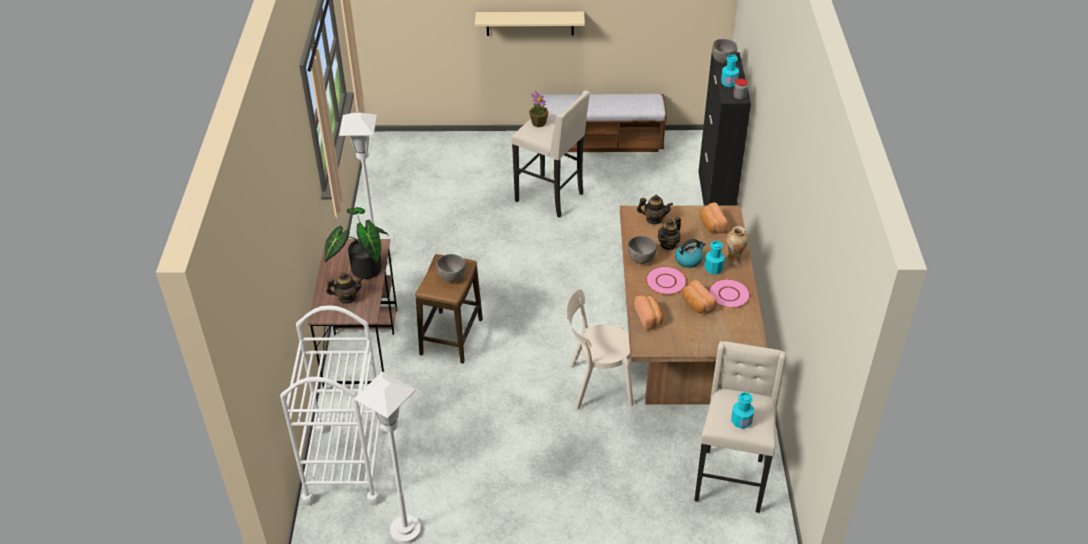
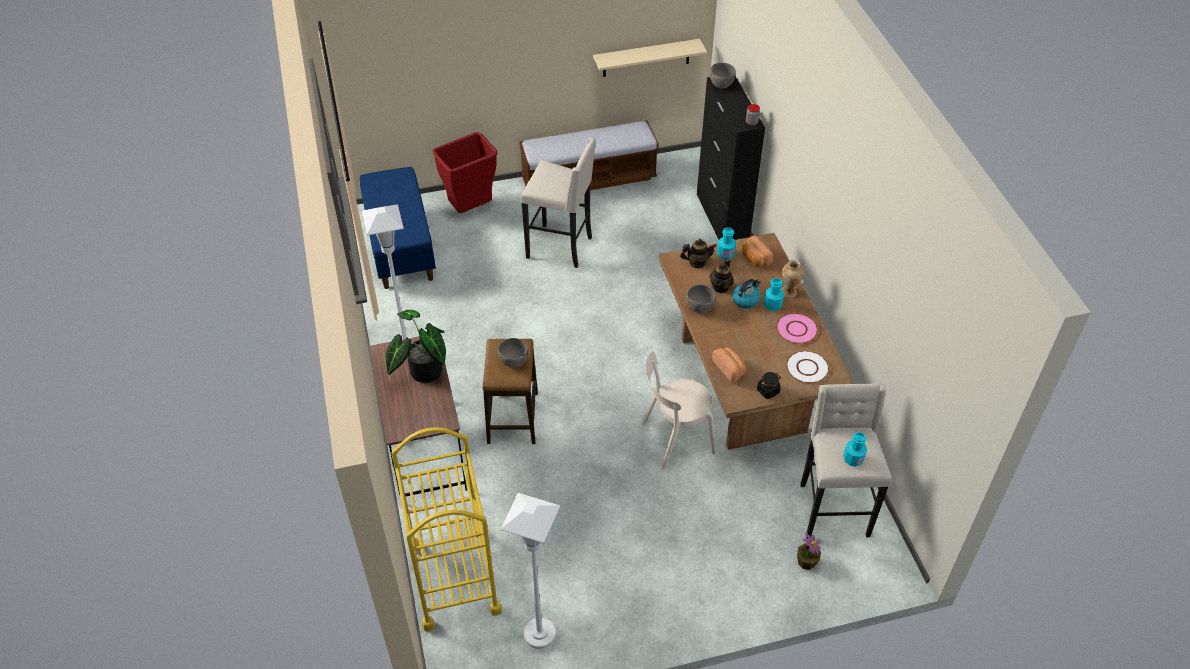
camera: 15 degrees left, 5 degrees up
white cart [280,305,387,506] -> yellow cart [391,427,502,631]
teapot [326,273,363,304] -> none
beige shelf [475,12,585,36] -> beige shelf moved to [593,39,707,77]
potted plant [529,91,549,127] -> potted plant moved to [797,533,821,570]
pink plate [646,266,687,295] -> none
bread [682,280,717,314] -> none
turquoise bottle [721,54,739,87] -> turquoise bottle moved to [717,227,736,260]
none -> blue bench [360,167,436,289]
none -> red trash can [432,132,497,213]
none -> black jar [757,372,781,399]
none -> white plate [786,351,829,383]

